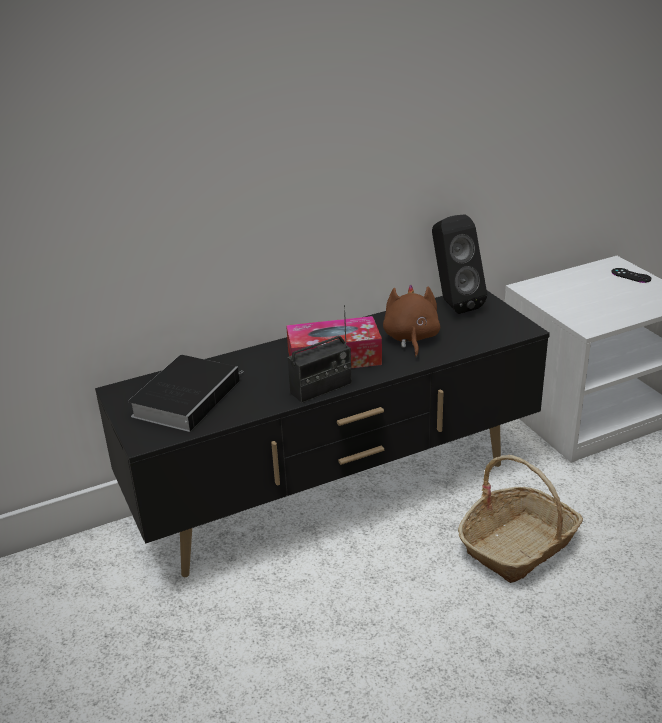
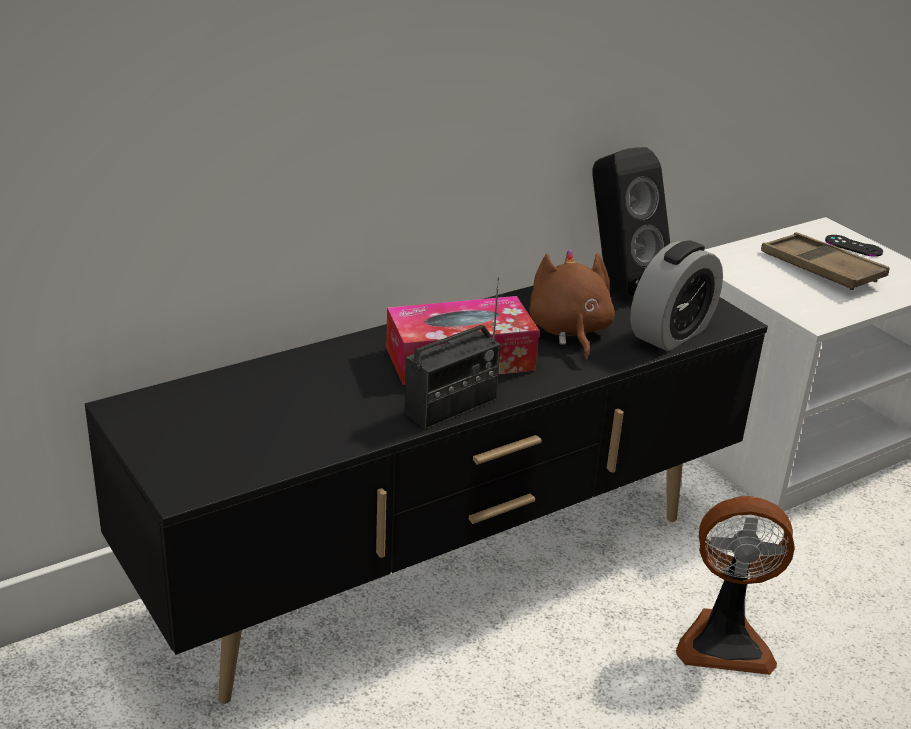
camera: 10 degrees left, 0 degrees up
book [128,355,244,432] -> none
basket [458,455,583,583] -> fan [676,496,795,675]
none -> alarm clock [630,240,723,351]
none -> brown tray [761,232,890,290]

